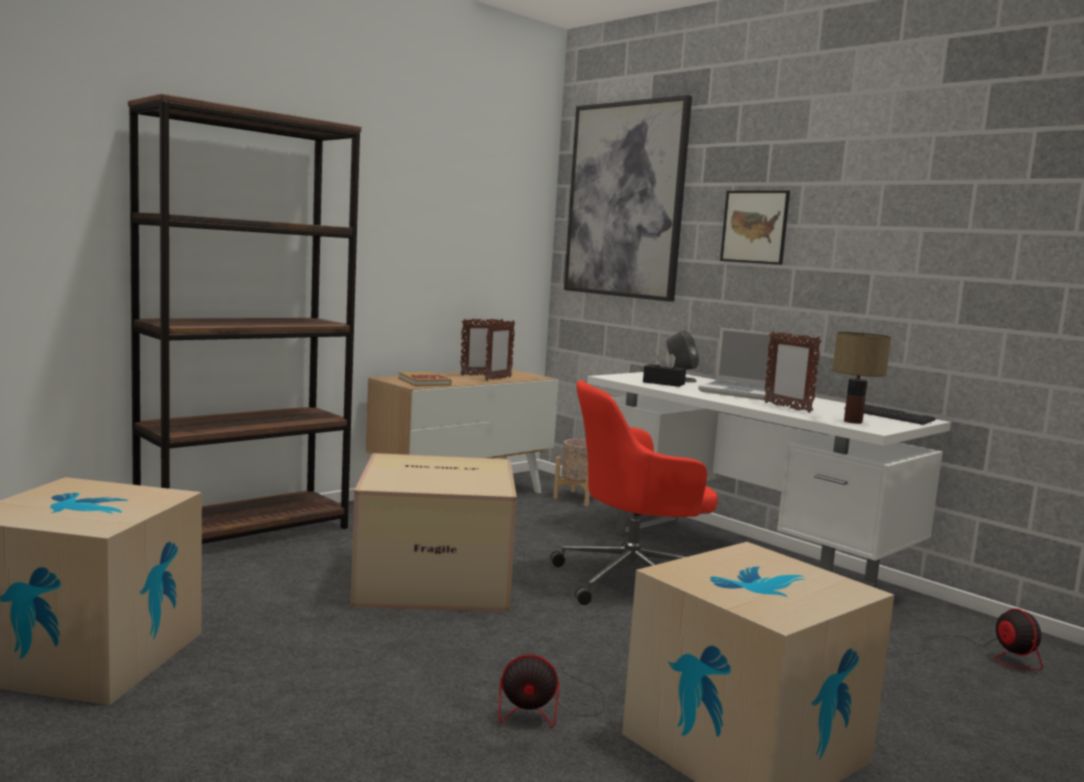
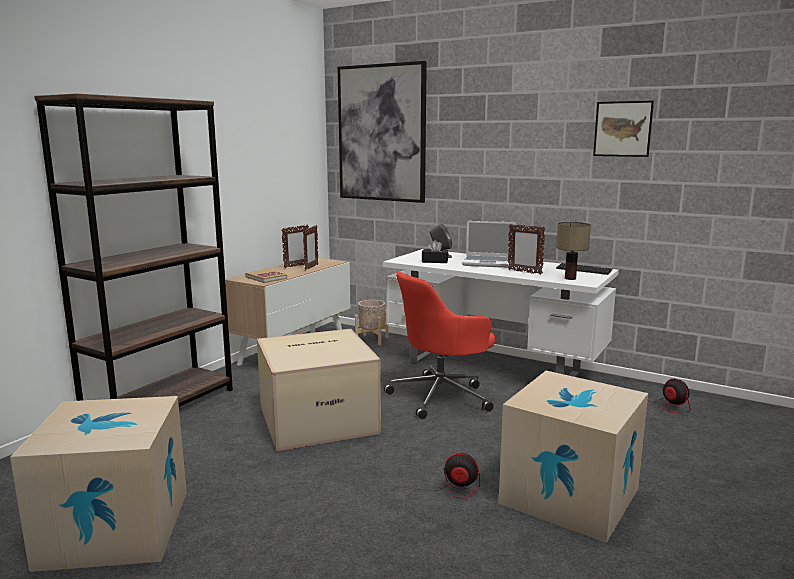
camera: 15 degrees left, 5 degrees up
fan [499,654,604,727] -> fan turned 150 degrees counterclockwise [405,453,480,536]
picture [720,190,790,265] -> picture moved to [593,101,654,157]

